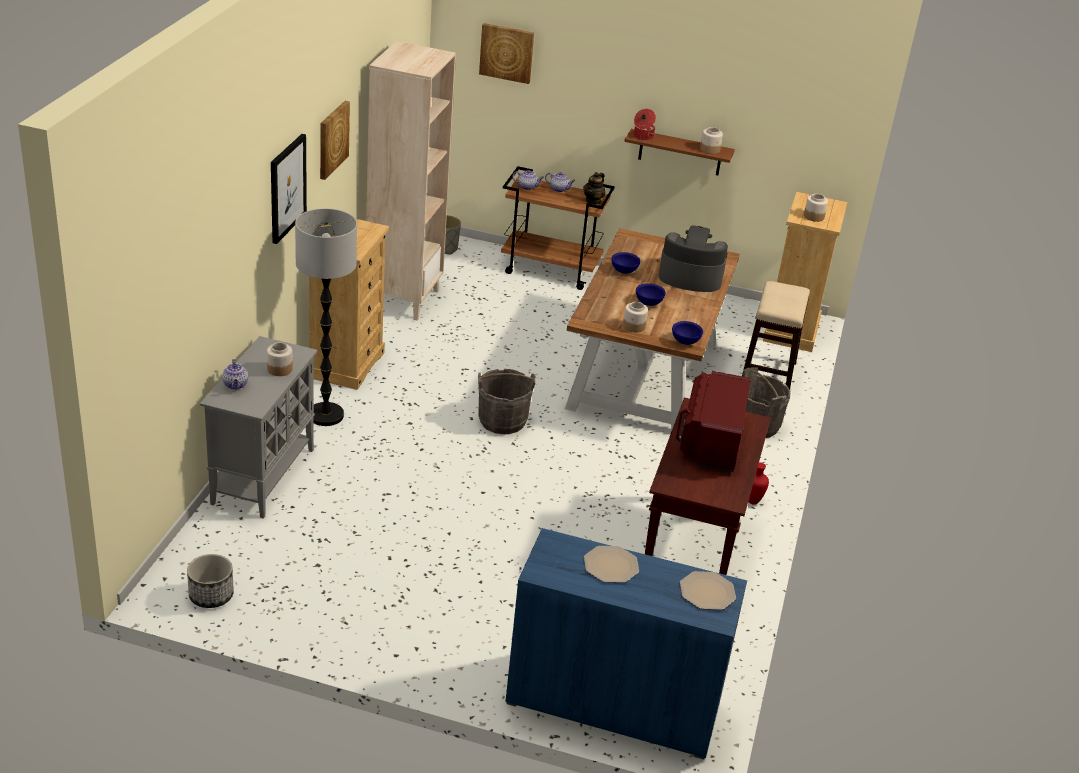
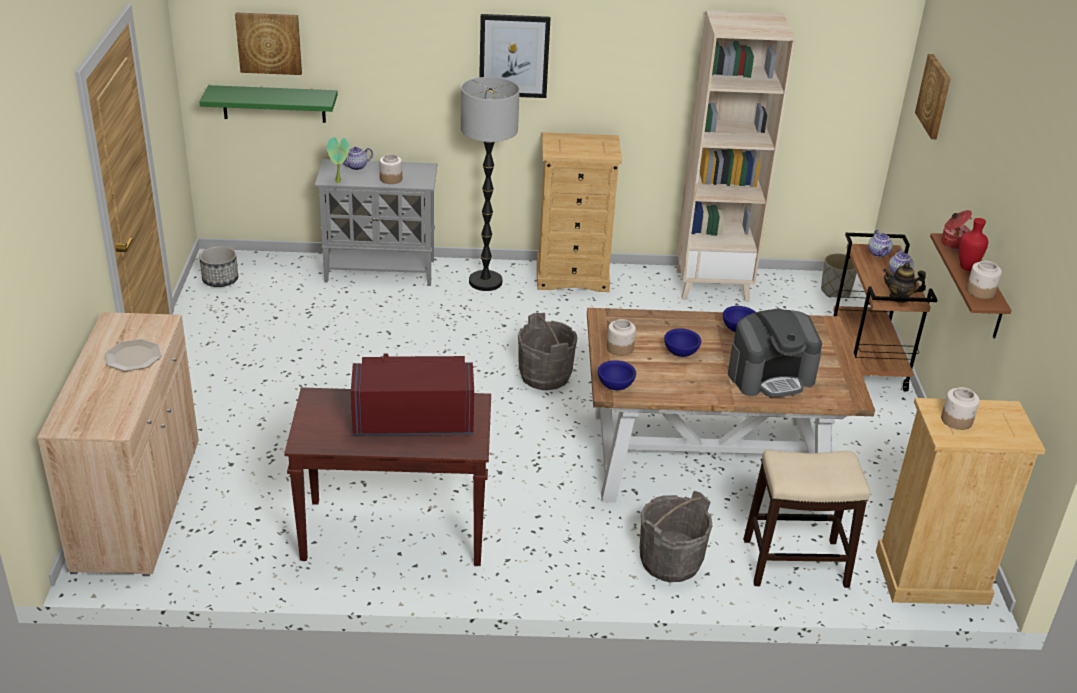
camera: 75 degrees right, 0 degrees up
picture [320,101,350,180] -> picture moved to [235,12,302,75]
blue cabinet [505,528,747,759] -> beige cabinet [37,312,199,576]
coffee machine [658,225,728,292] -> coffee machine turned 75 degrees clockwise [728,308,822,398]
plate [680,571,736,610] -> none
red vase [748,462,769,505] -> red vase moved to [959,218,988,271]
none -> green shelf [199,85,338,123]
none -> potted plant [327,137,349,183]

